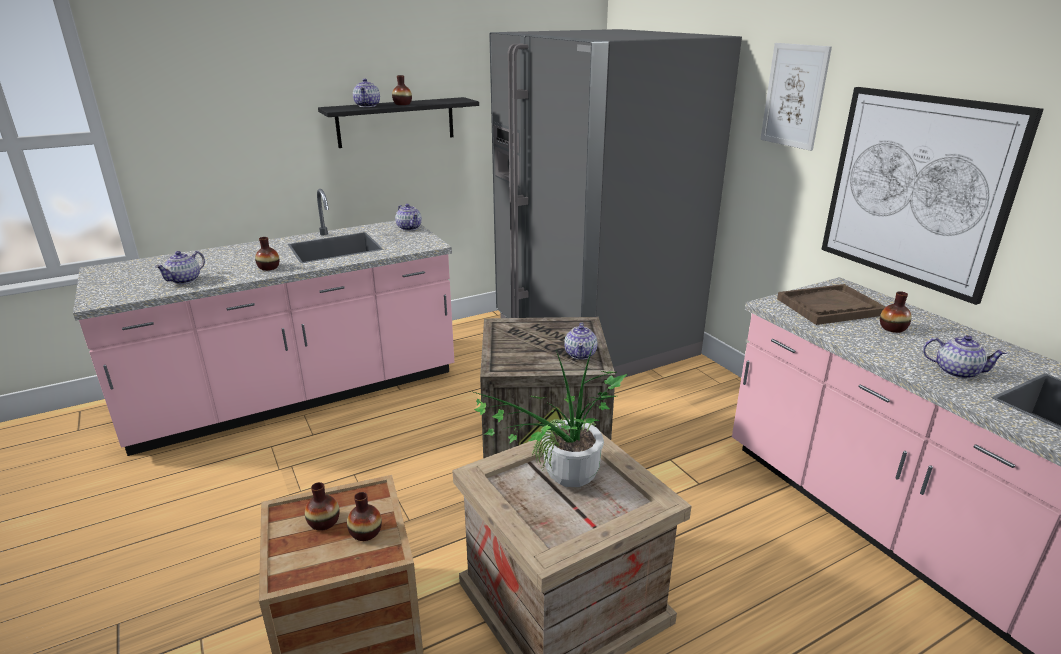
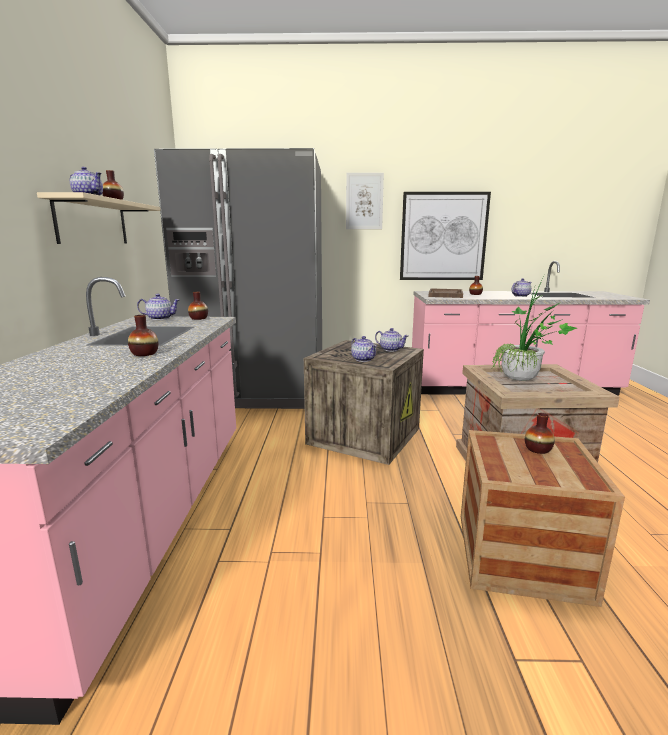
camera: 60 degrees left, 10 degrees down
teapot [155,251,205,284] -> teapot moved to [351,336,377,362]
vase [305,482,340,531] -> vase moved to [188,292,208,320]
black shelf [318,97,479,148] -> beige shelf [37,192,161,244]

